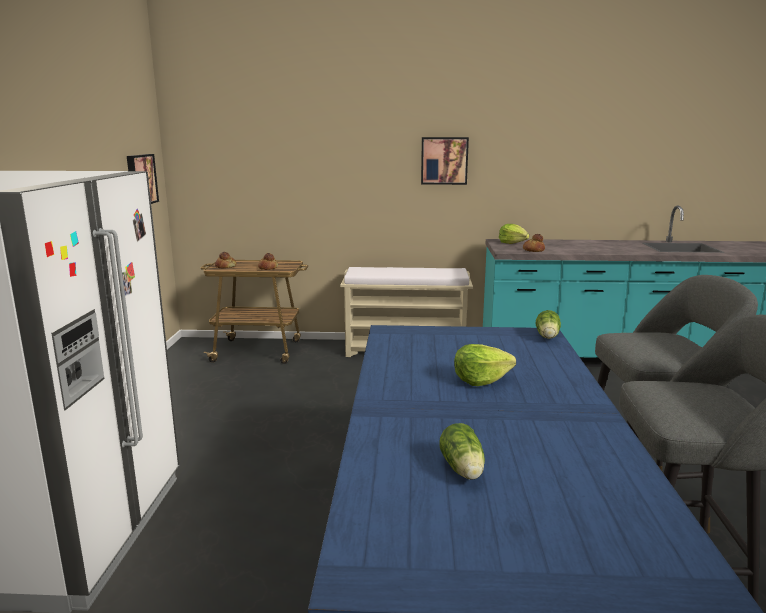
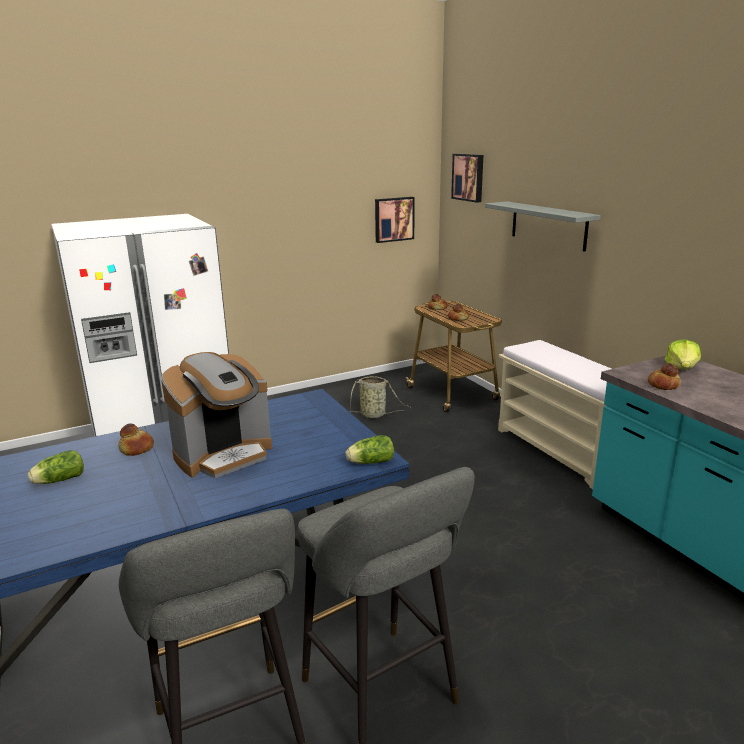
camera: 60 degrees right, 5 degrees up
picture [421,137,469,185] -> picture moved to [451,154,483,203]
lettuce [454,344,516,386] -> coffee machine [161,352,272,478]
none -> bread [119,424,154,456]
none -> basket [350,376,412,418]
none -> grey shelf [485,202,601,252]

